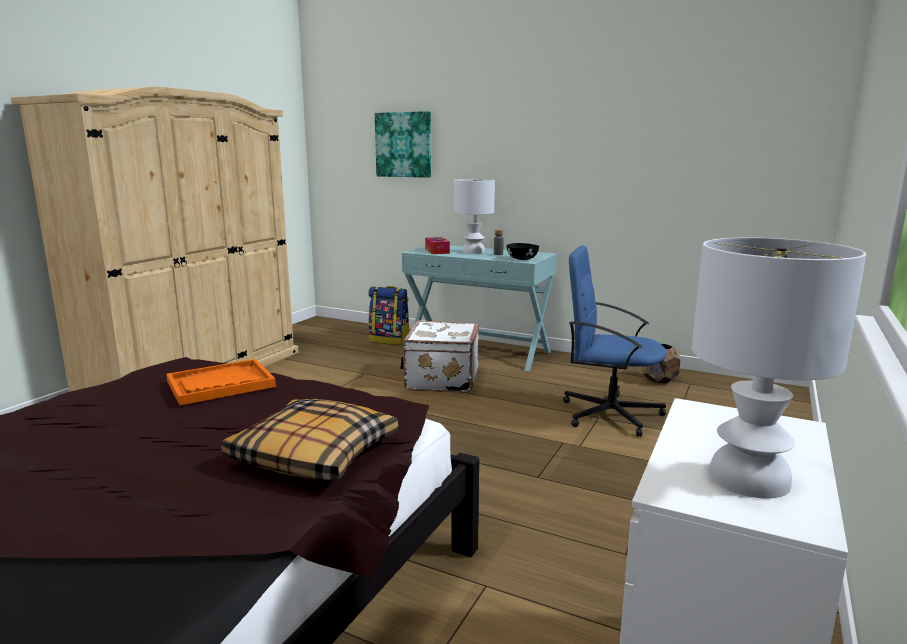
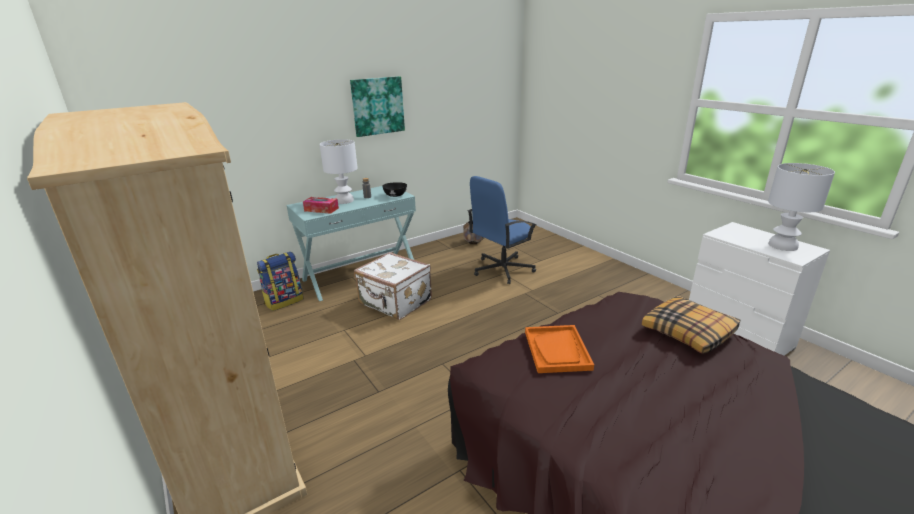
camera: 60 degrees left, 10 degrees up
picture [375,111,431,178] -> picture moved to [350,76,405,137]

